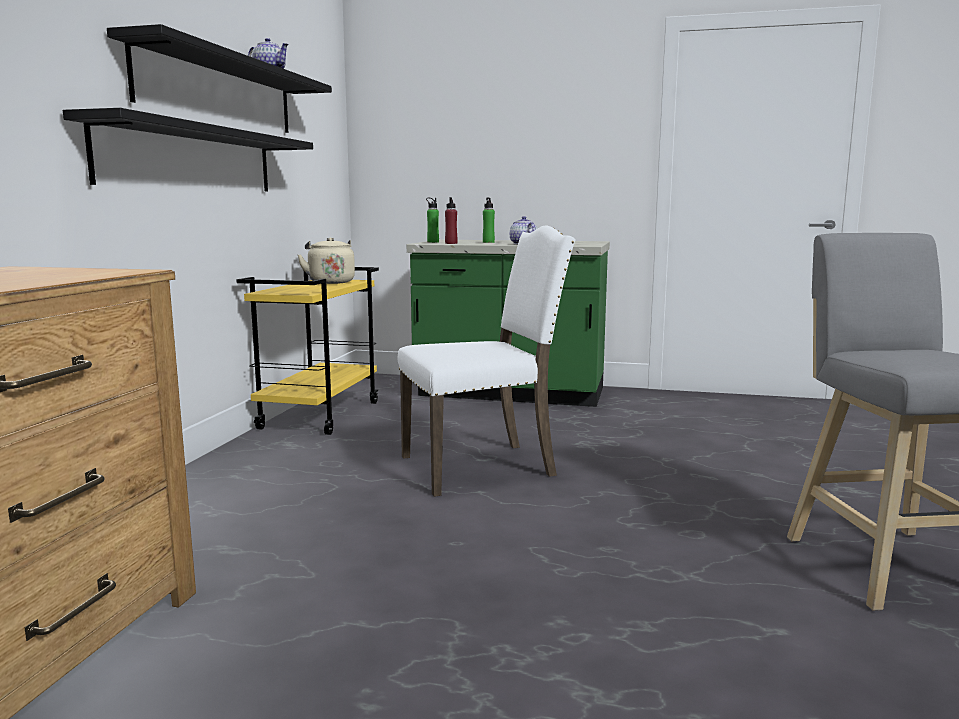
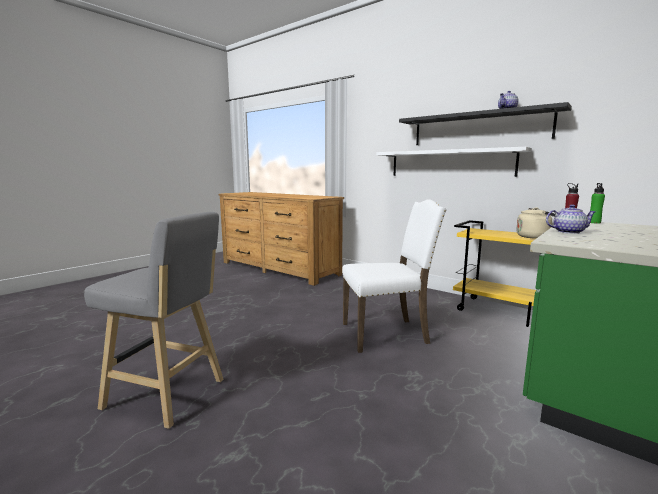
camera: 115 degrees right, 0 degrees up
black shelf [63,108,313,191] -> white shelf [376,147,532,177]
white chair [398,225,576,497] -> white chair turned 105 degrees counterclockwise [342,199,447,353]
green bottle [483,198,495,243] -> none

